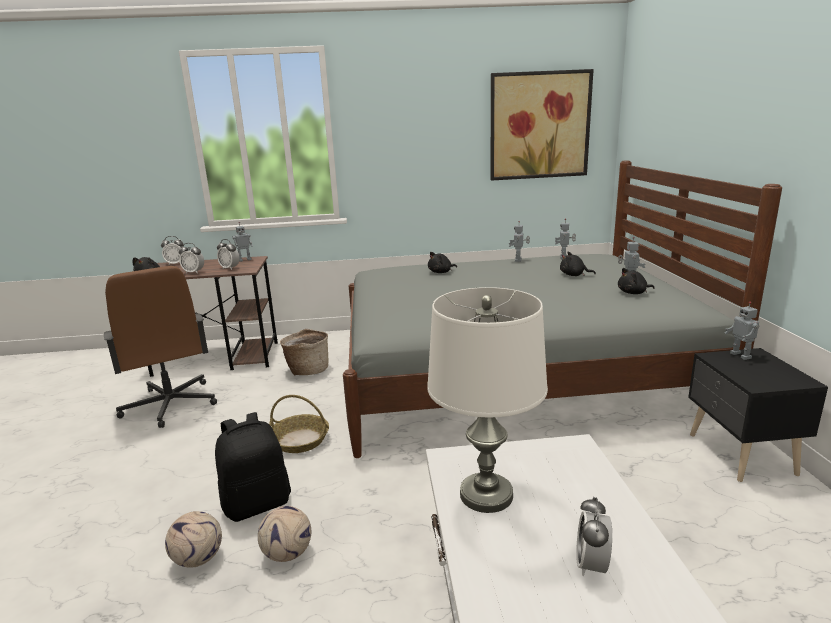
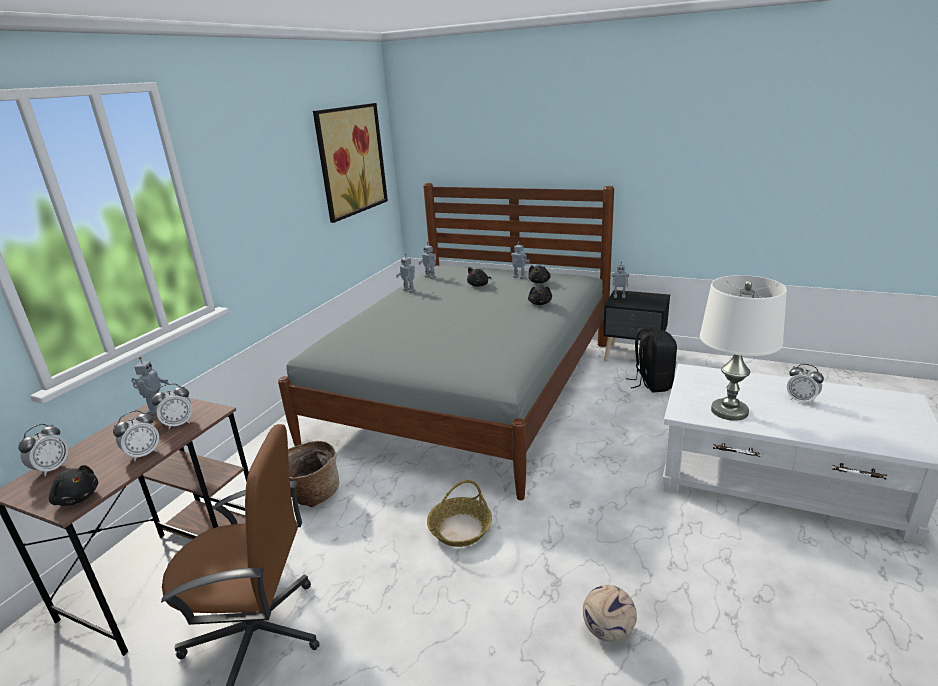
camera: 60 degrees left, 5 degrees up
black backpack [215,412,291,522] -> black backpack moved to [626,327,677,393]
football [258,506,311,562] -> none
black plush toy [428,252,457,273] -> black plush toy moved to [528,286,552,305]

